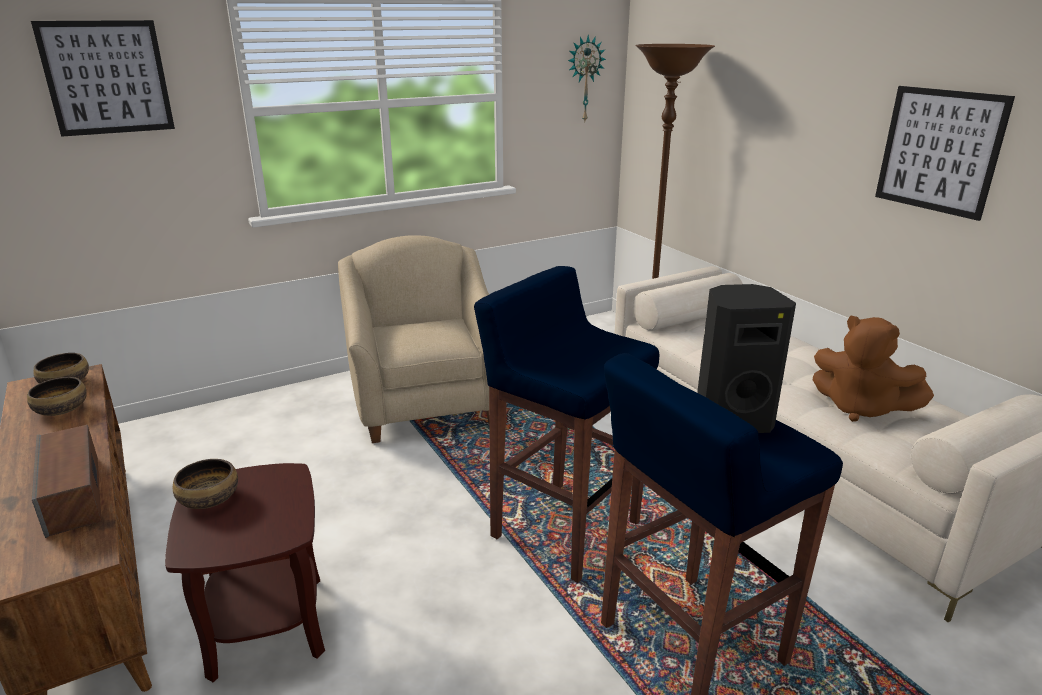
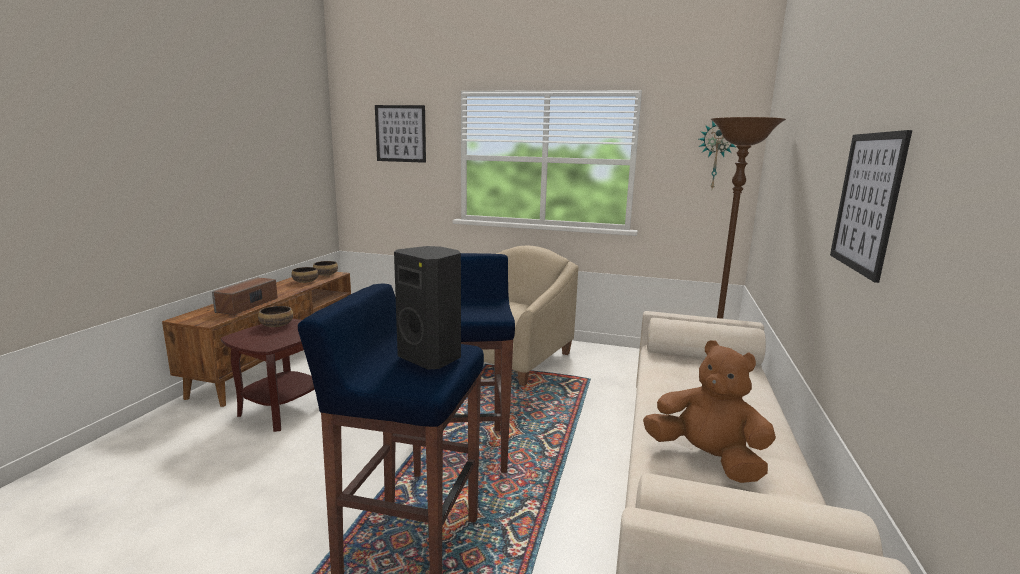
camera: 45 degrees right, 10 degrees down
brown plush toy [813,316,934,422] -> brown plush toy turned 135 degrees clockwise [643,340,776,483]

